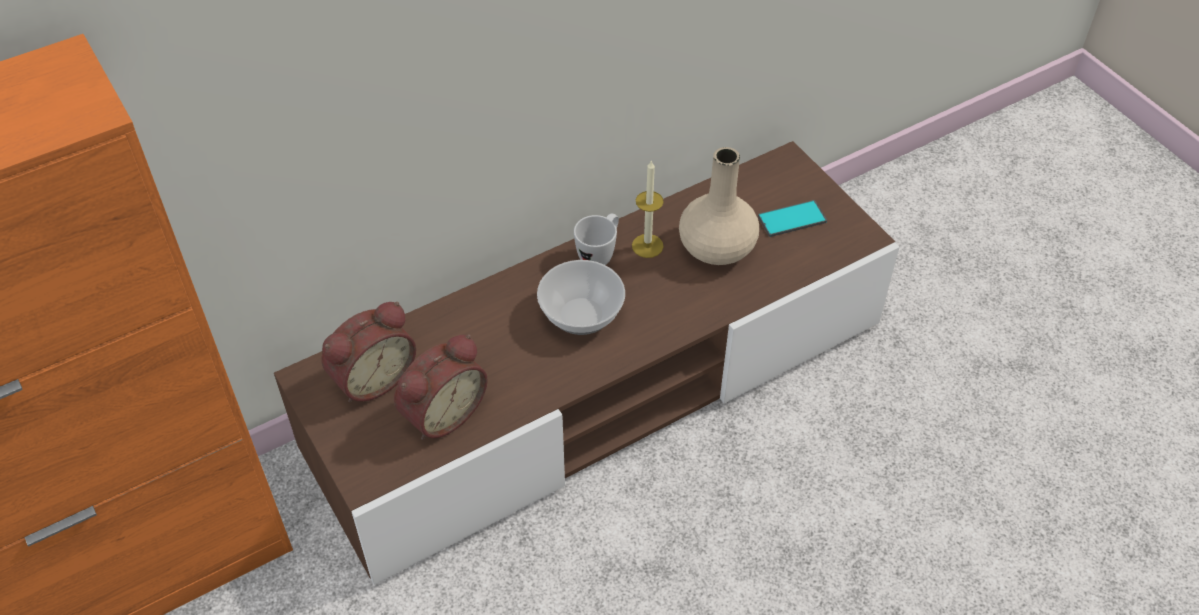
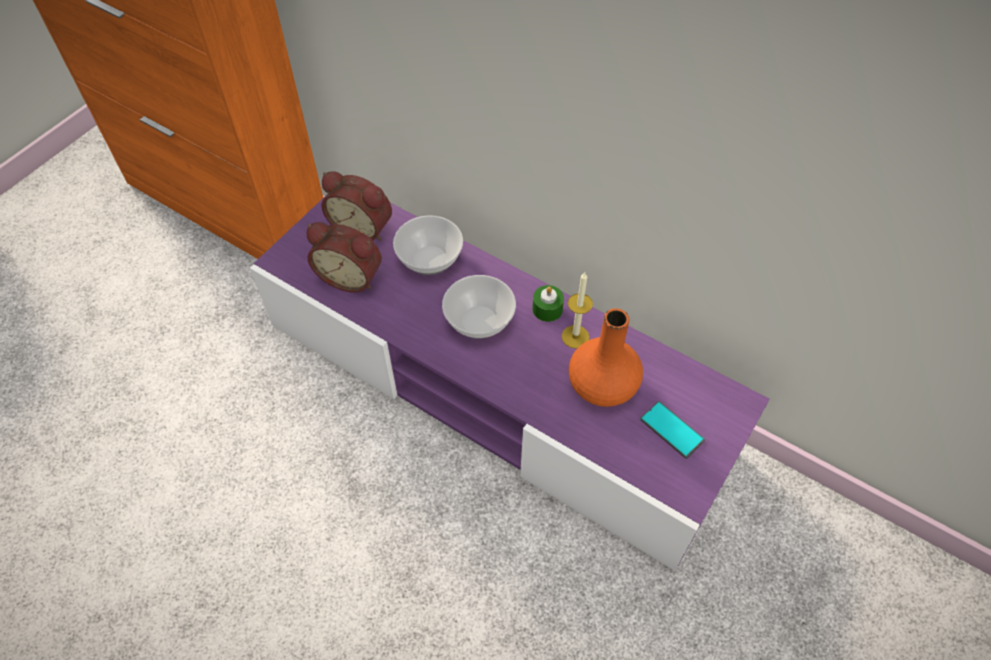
camera: 65 degrees right, 5 degrees up
brown tv stand [274,141,900,585] -> purple tv stand [250,197,770,571]
white mug [574,213,619,265] -> green candle [532,285,564,322]
beige vase [679,147,759,265] -> orange vase [569,308,643,407]
none -> bowl [393,215,463,275]

